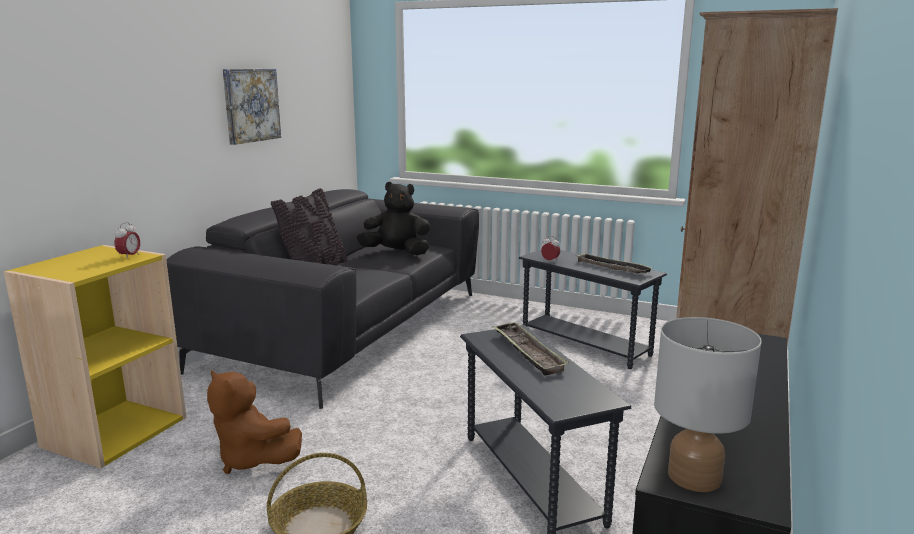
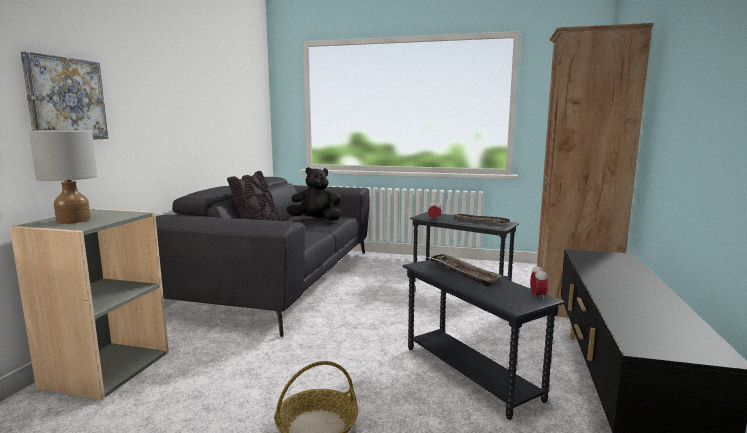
camera: 10 degrees left, 5 degrees down
yellow bookcase [4,245,186,468] -> grey bookcase [10,208,169,400]
alarm clock [115,222,140,257] -> alarm clock moved to [530,264,548,299]
brown plush toy [207,369,302,474] -> none
picture [223,69,281,145] -> picture moved to [21,52,108,140]
grey table lamp [654,317,762,492] -> grey table lamp moved to [29,130,98,224]

